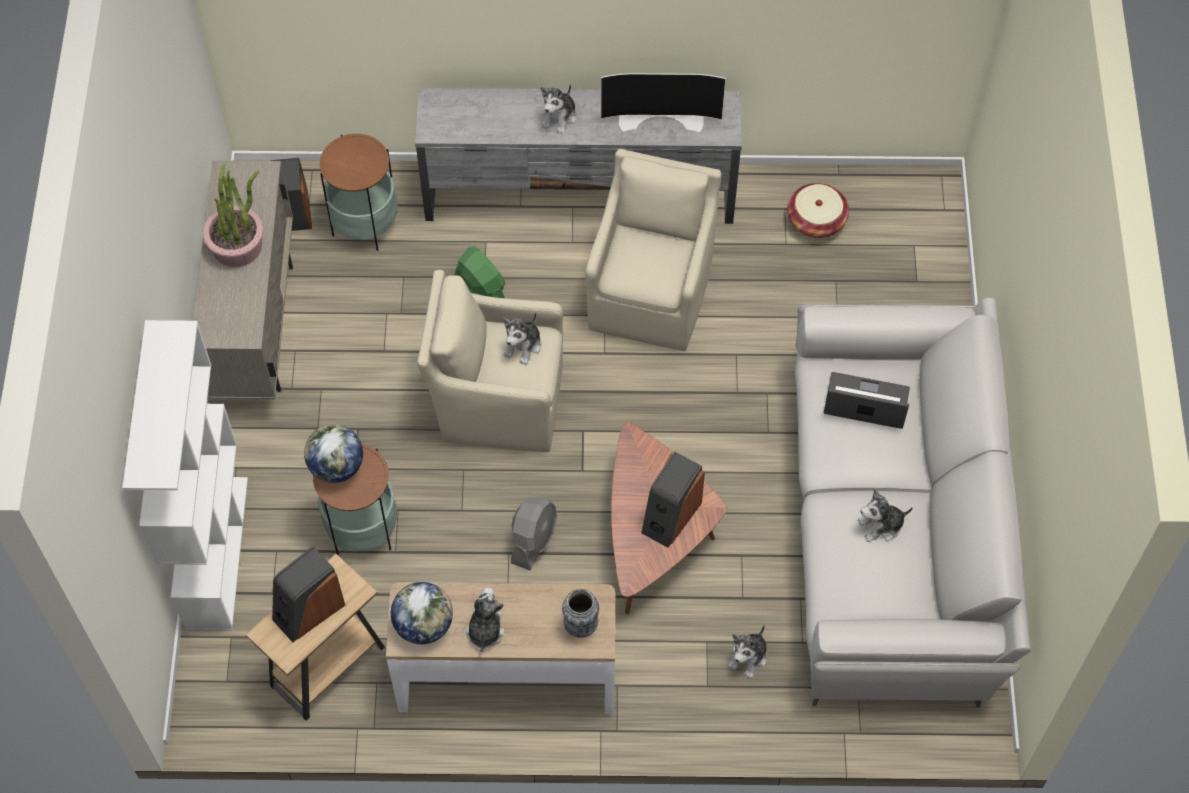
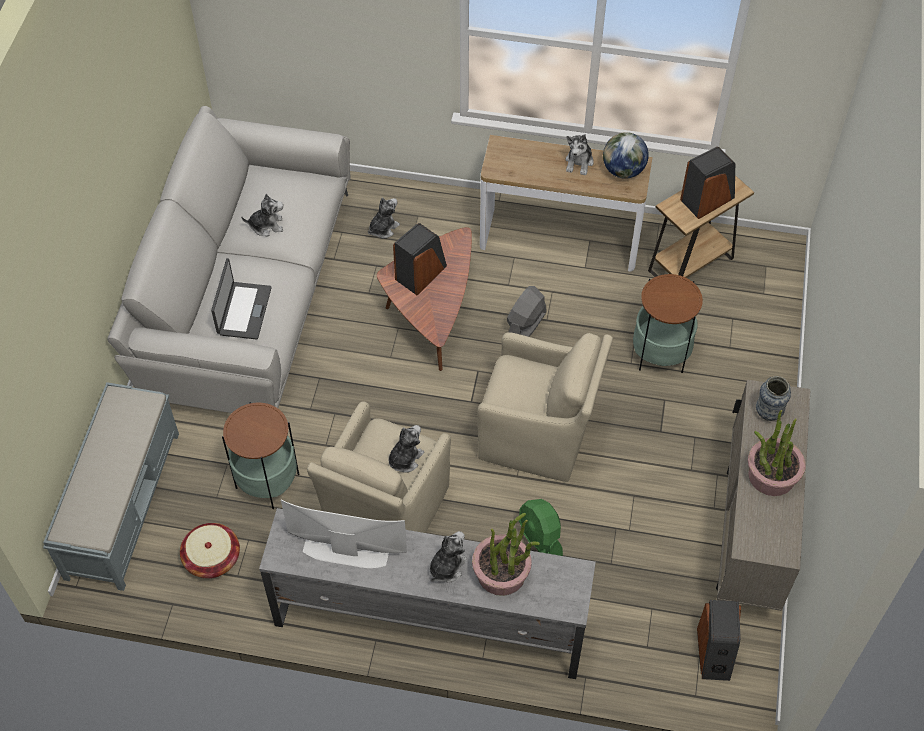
camera: 170 degrees left, 5 degrees down
white bookcase [122,320,248,630] -> none
globe [304,424,363,483] -> none
side table [320,134,398,251] -> side table moved to [222,402,300,509]
plush toy [503,312,541,365] -> plush toy moved to [389,425,424,473]
vase [562,589,599,638] -> vase moved to [756,376,791,421]
laptop [824,372,910,429] -> laptop turned 105 degrees counterclockwise [211,258,272,340]
none -> grey bench [43,382,179,591]
none -> potted plant [472,513,540,596]

